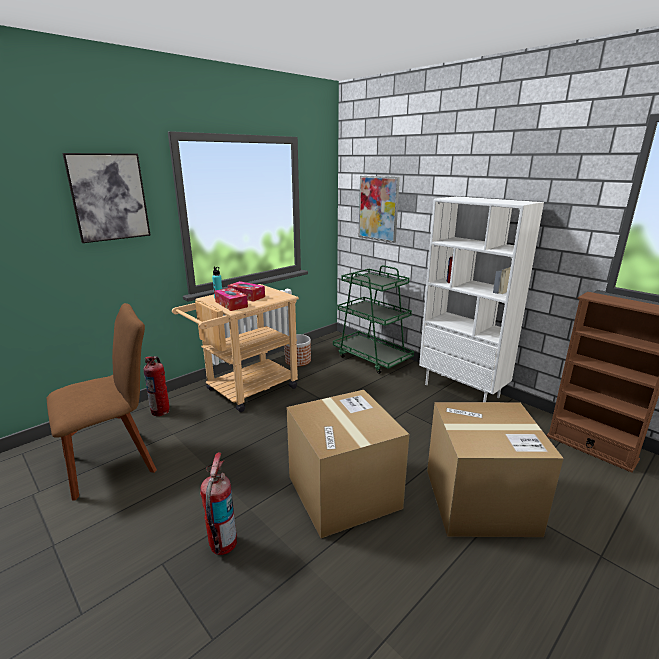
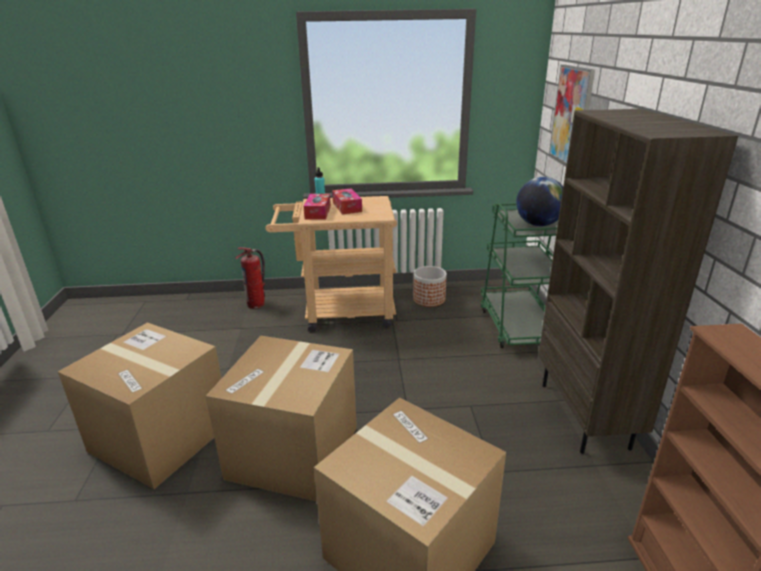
camera: 40 degrees right, 5 degrees up
brown chair [46,303,157,501] -> none
picture [62,153,150,243] -> none
fire extinguisher [200,452,237,555] -> cardboard box [58,322,222,489]
white bookcase [419,196,544,402] -> brown bookcase [538,109,738,454]
none -> globe [516,177,563,226]

